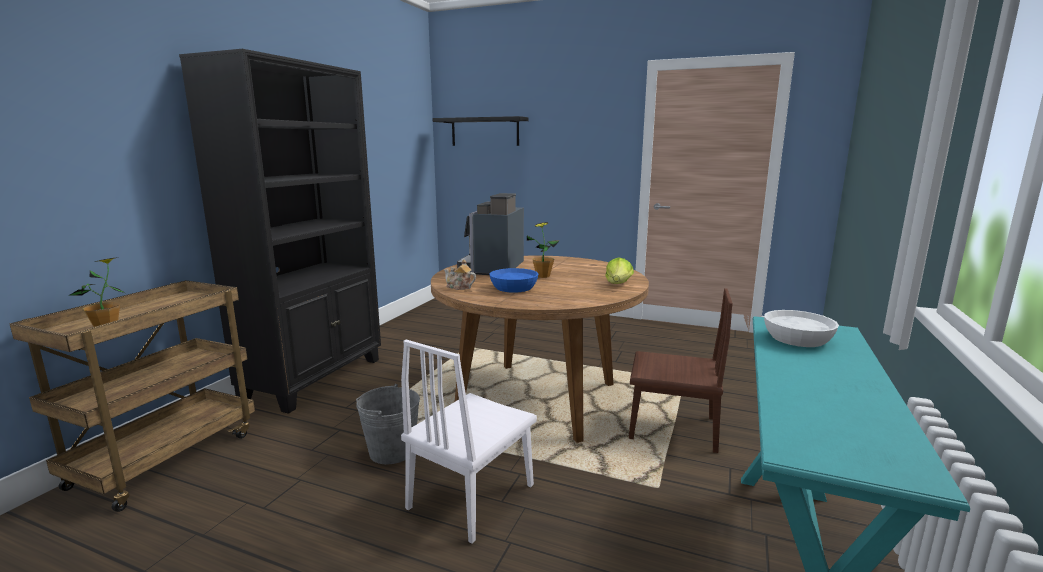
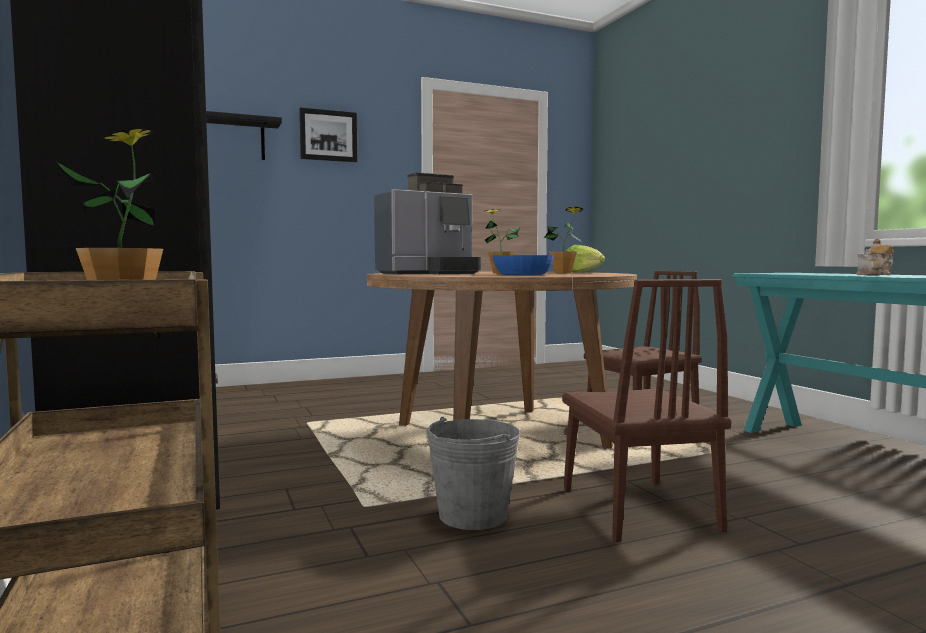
camera: 45 degrees left, 10 degrees down
white chair [401,340,537,544] -> brown chair [562,279,731,542]
teapot [444,259,476,290] -> teapot moved to [856,238,894,275]
coffee machine [457,193,524,275] -> coffee machine turned 90 degrees counterclockwise [374,172,481,274]
white bowl [764,310,839,347] -> none
none -> picture [299,108,357,162]
none -> potted plant [544,207,584,274]

